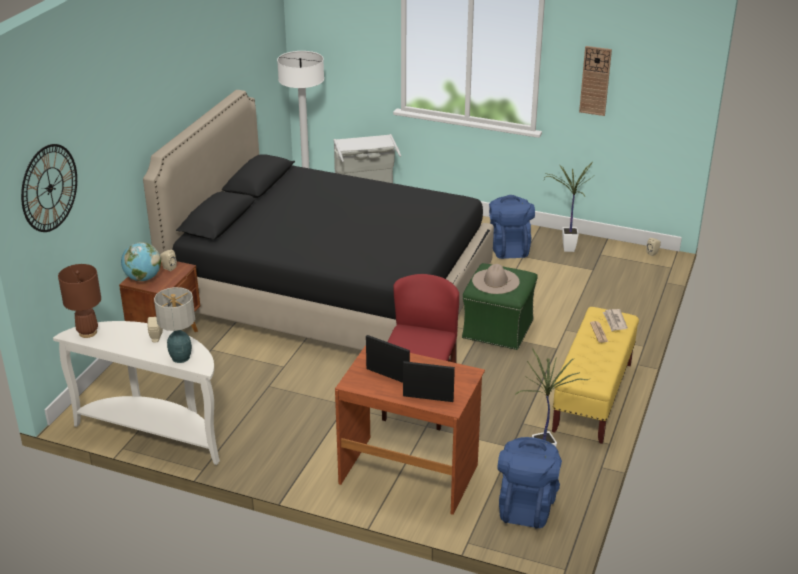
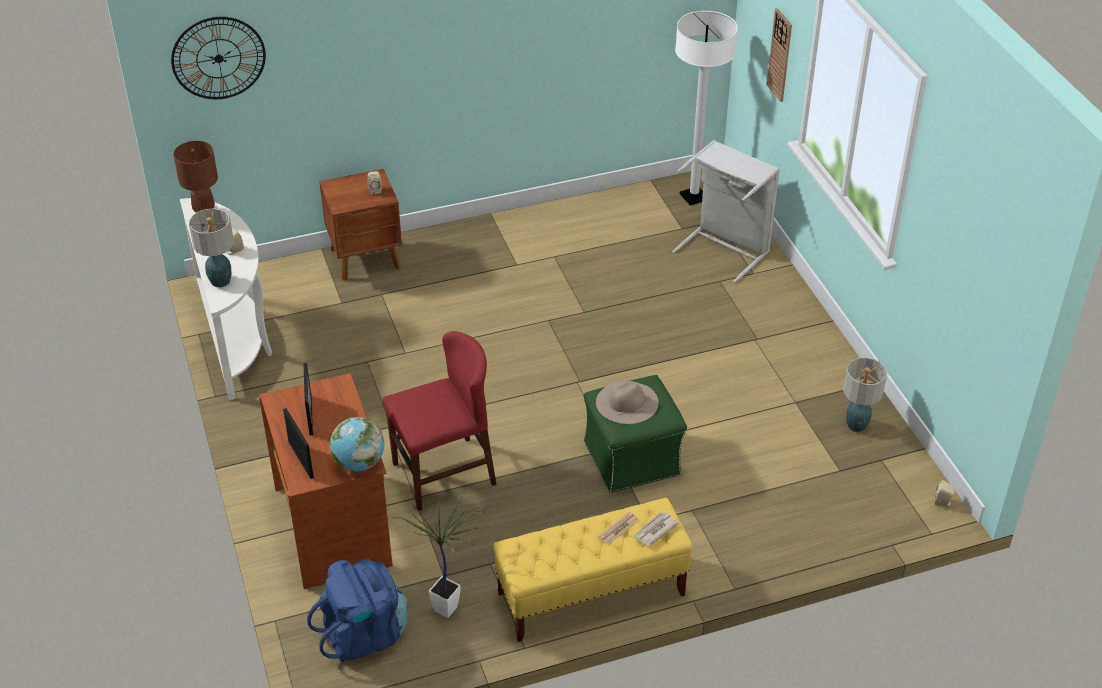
camera: 50 degrees right, 10 degrees up
globe [121,242,161,281] -> globe moved to [330,417,384,471]
black bed [143,90,494,350] -> none
blue backpack [489,195,535,259] -> none
potted plant [544,162,593,252] -> table lamp [843,357,887,432]
wall clock [579,46,612,116] -> wall clock moved to [767,8,792,102]

